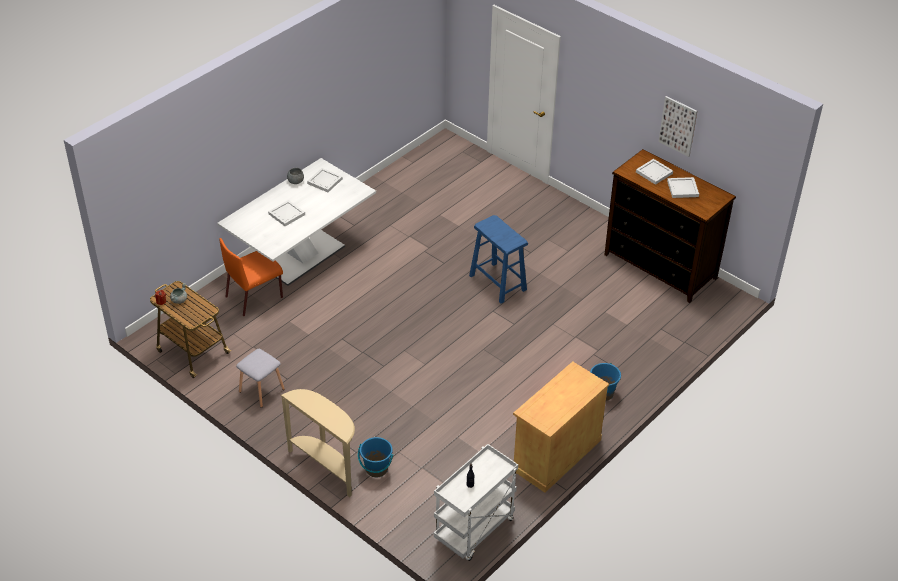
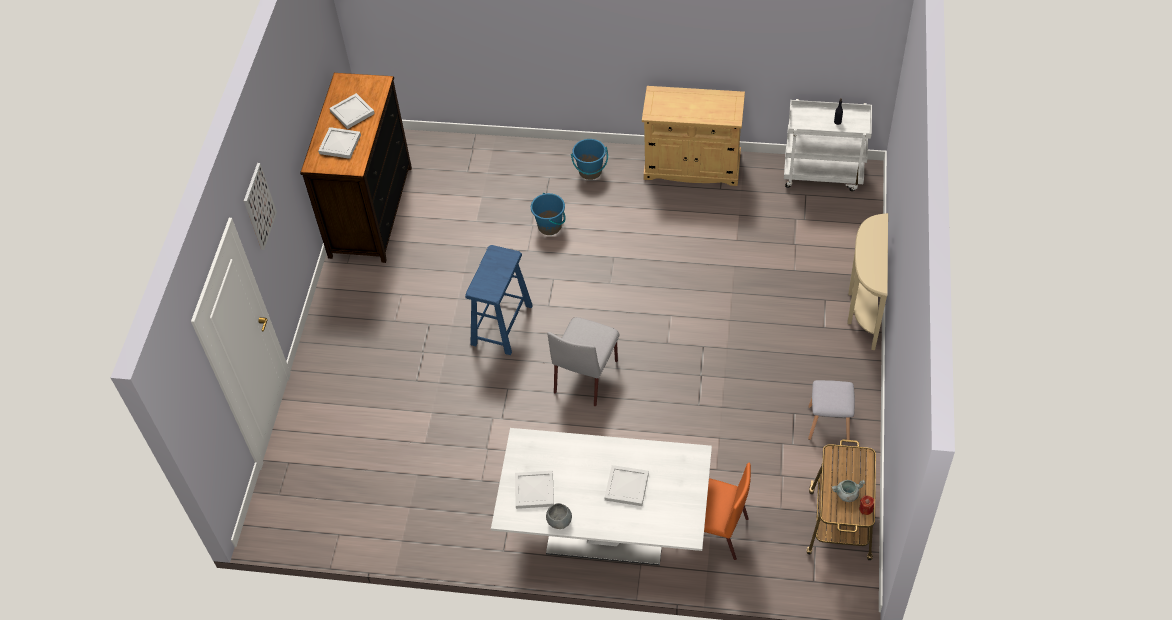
camera: 120 degrees left, 10 degrees up
blue bucket [358,437,393,477] -> blue bucket moved to [531,193,566,235]
picture [659,96,697,157] -> picture moved to [244,163,277,250]
none -> grey chair [547,317,619,406]

